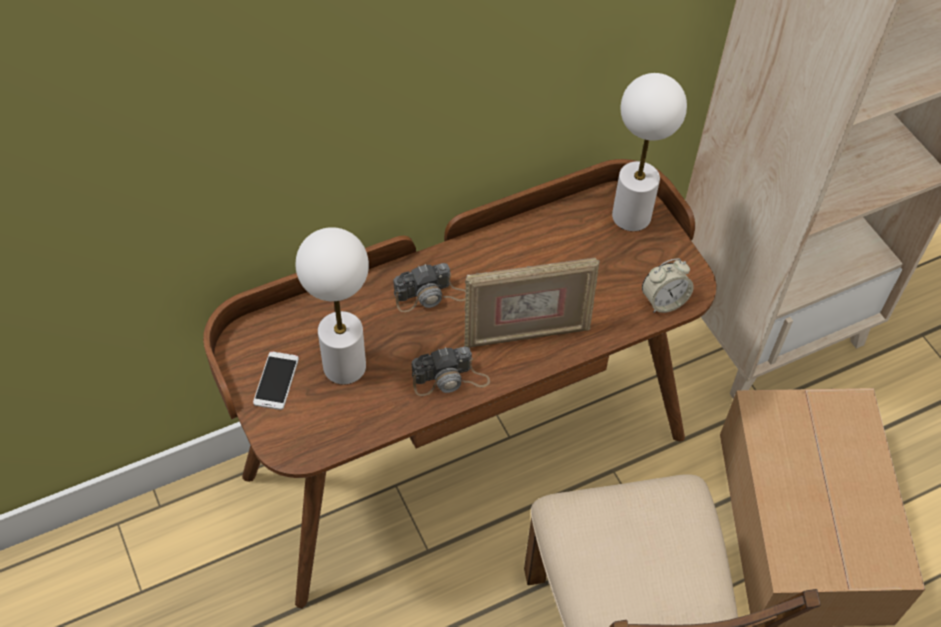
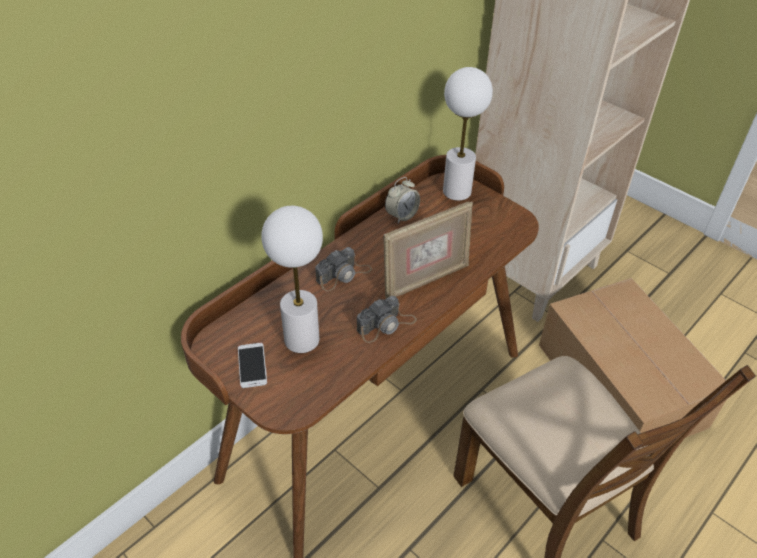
camera: 20 degrees left, 10 degrees down
alarm clock [642,258,694,313] -> alarm clock moved to [385,177,420,223]

